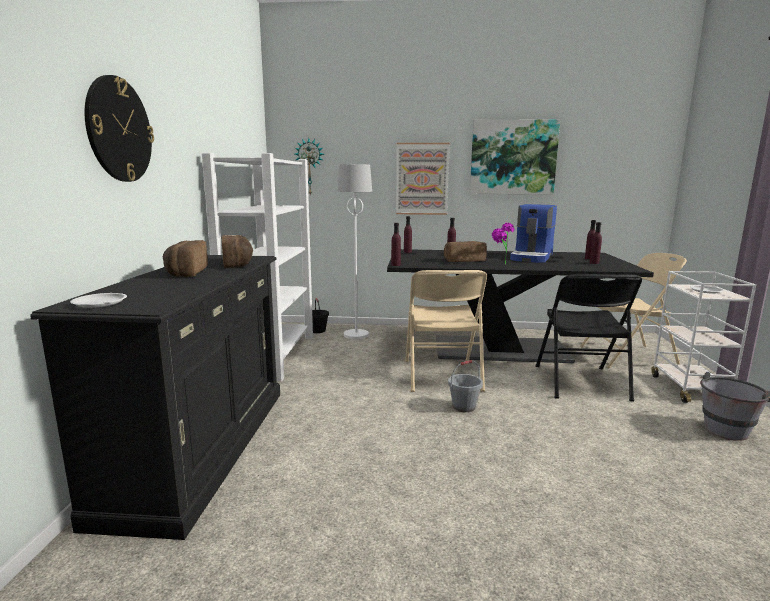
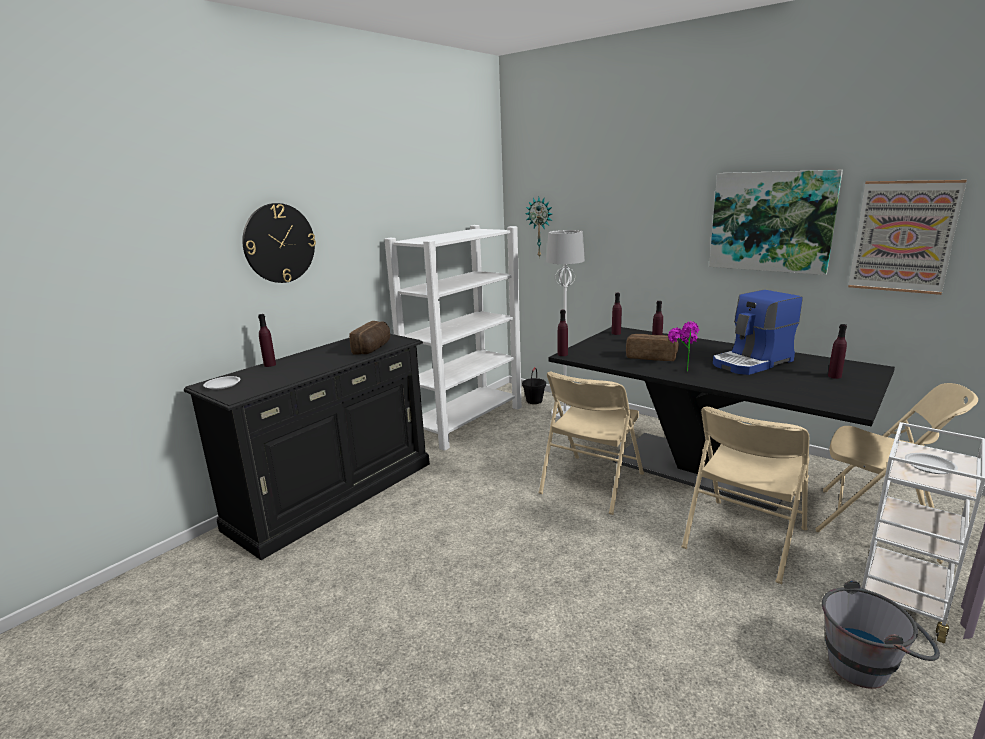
camera: 35 degrees right, 5 degrees up
bread [163,240,208,277] -> none
picture [396,143,450,215] -> picture moved to [848,180,967,295]
grey bucket [448,360,483,412] -> none
black chair [535,274,642,401] -> beige chair [681,407,810,584]
purple bottle [589,222,602,264] -> purple bottle moved to [258,314,276,367]

